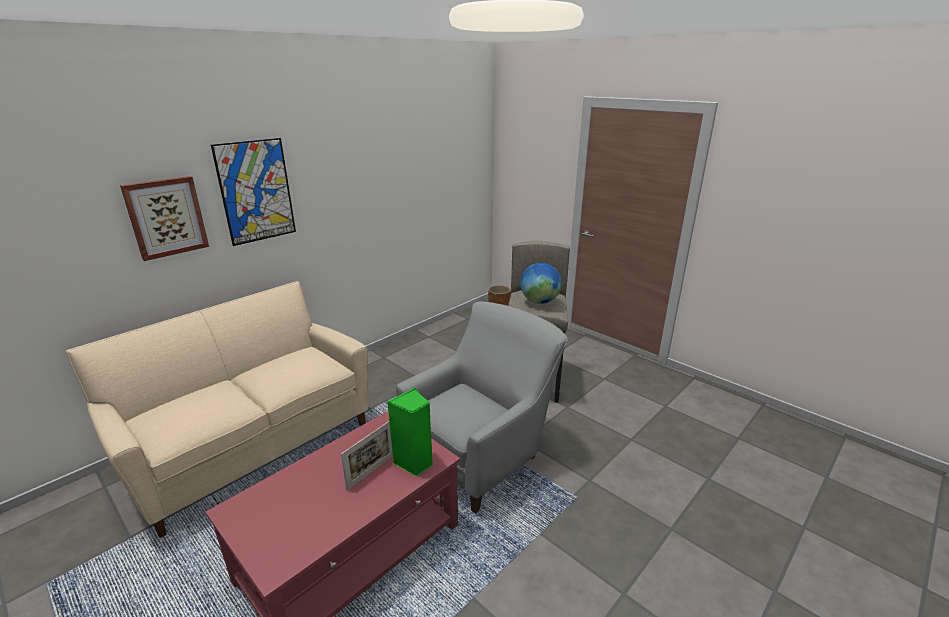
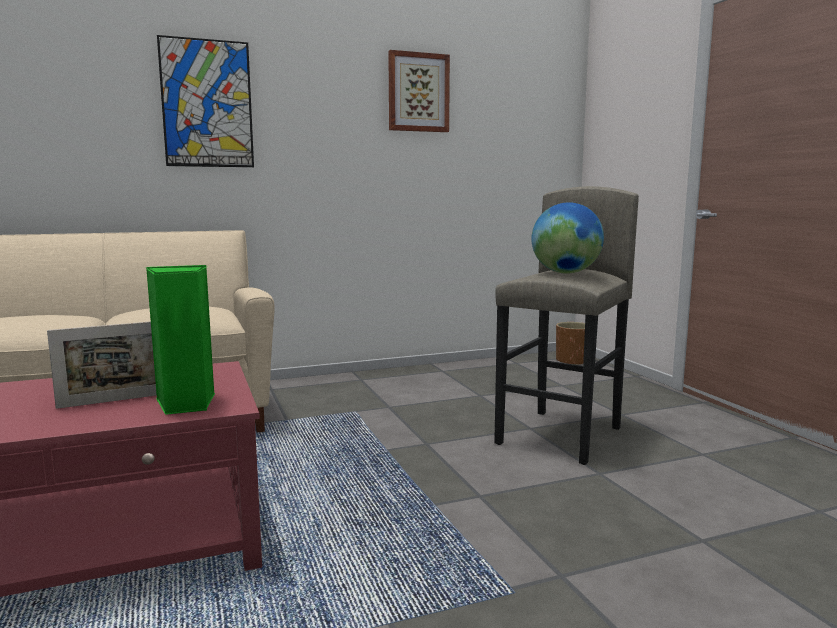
camera: 25 degrees right, 15 degrees down
picture [120,176,209,261] -> picture moved to [388,50,450,132]
grey armchair [396,302,568,513] -> none

